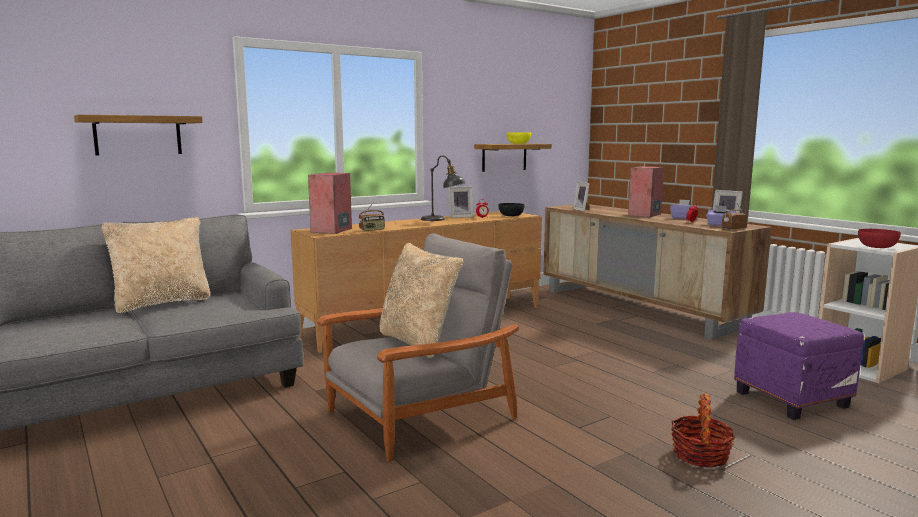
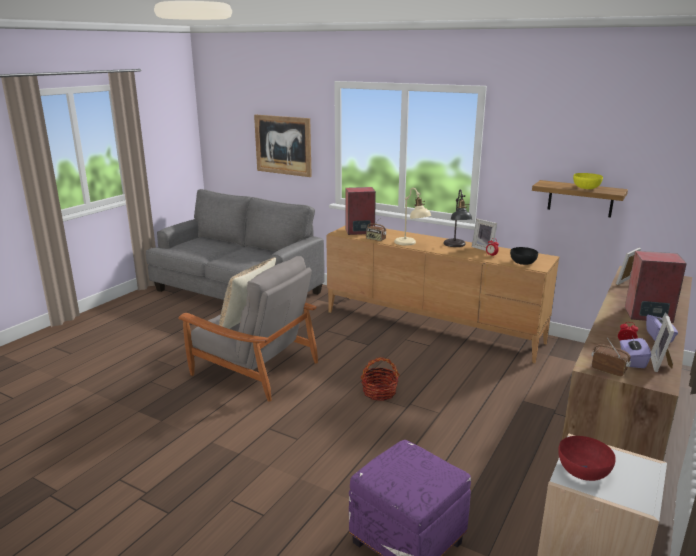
camera: 65 degrees right, 10 degrees up
shelf [74,115,203,156] -> picture [254,115,312,177]
beige pillow [102,217,210,313] -> none
basket [671,393,735,468] -> basket moved to [360,357,400,401]
none -> beige table lamp [394,188,431,246]

